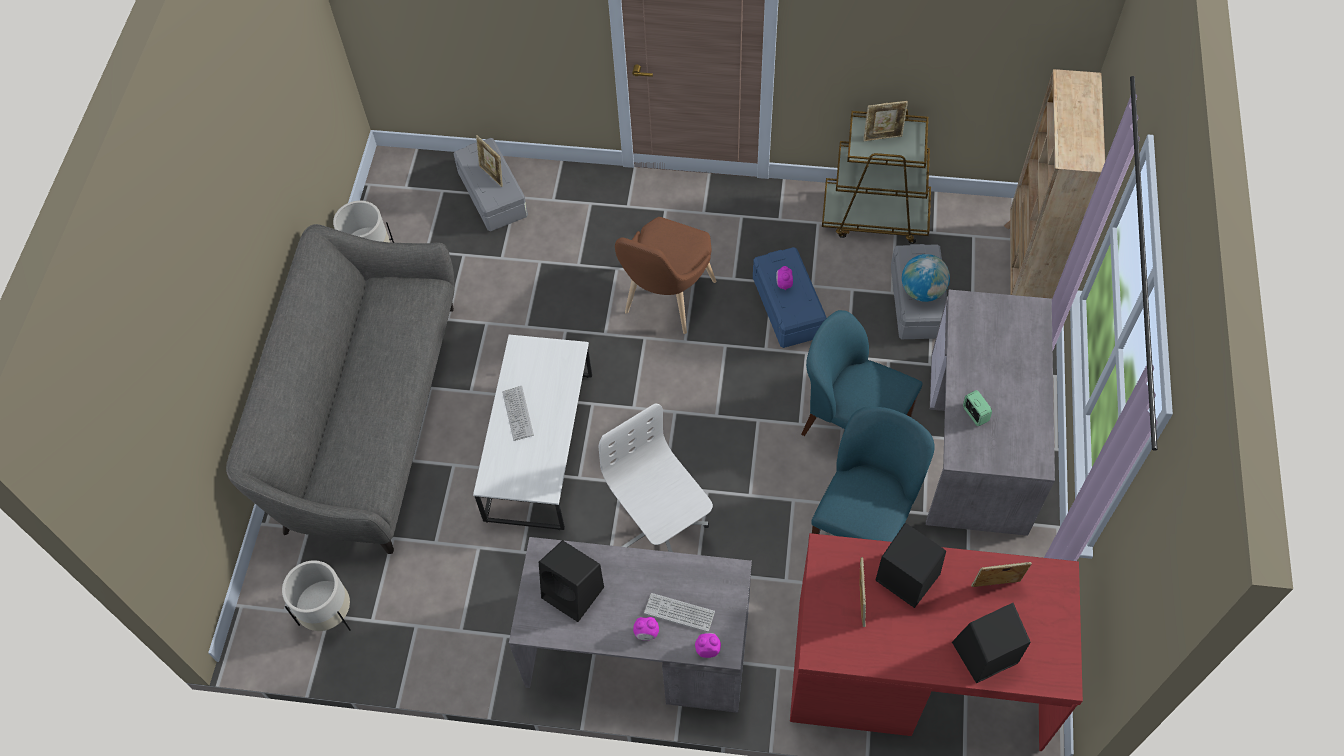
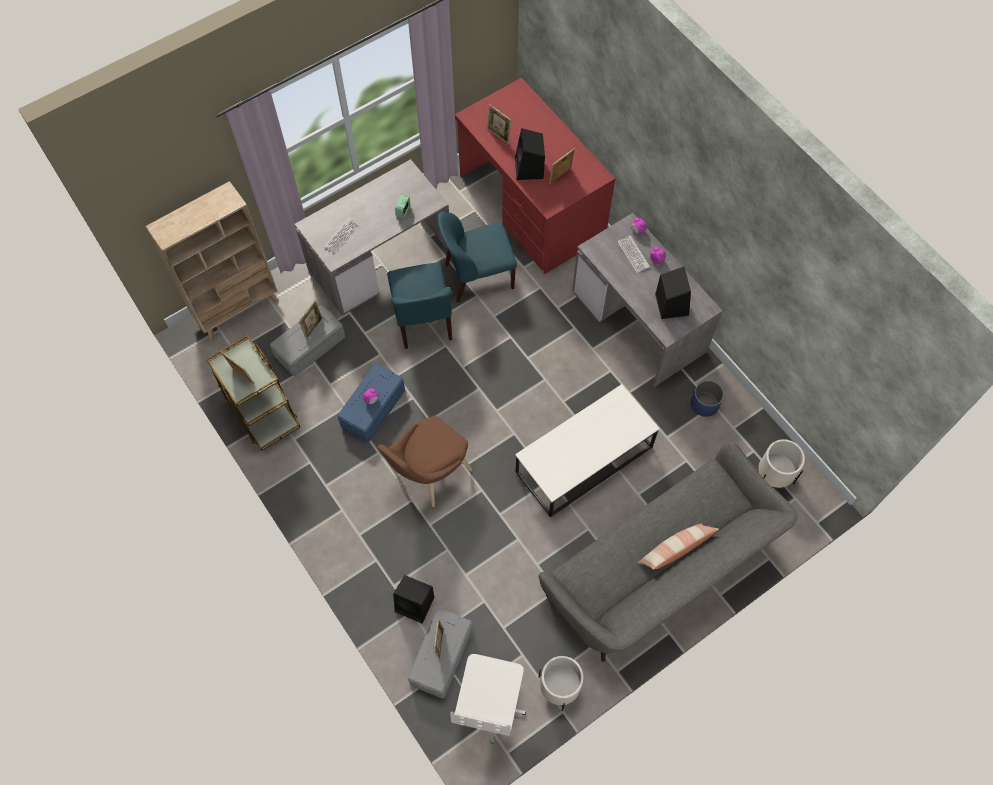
camera: 135 degrees left, 5 degrees up
keyboard [502,386,534,441] -> keyboard moved to [324,218,360,254]
white office chair [599,404,713,552] -> white office chair moved to [450,654,526,744]
brown chair [615,217,716,334] -> brown chair turned 150 degrees clockwise [377,416,472,507]
globe [902,254,950,302] -> picture frame [299,300,323,340]
black speaker [952,603,1031,683] -> black speaker moved to [393,575,434,624]
none -> pillow [638,524,719,570]
none -> blue planter [691,380,724,417]

